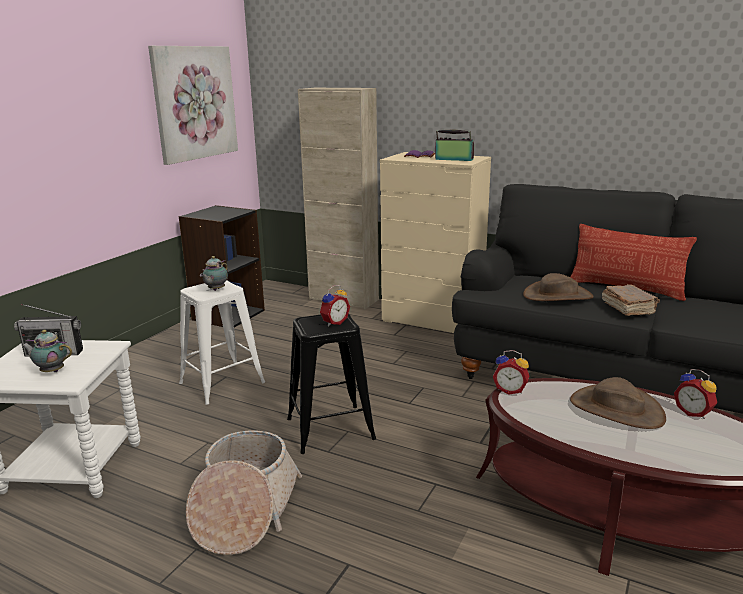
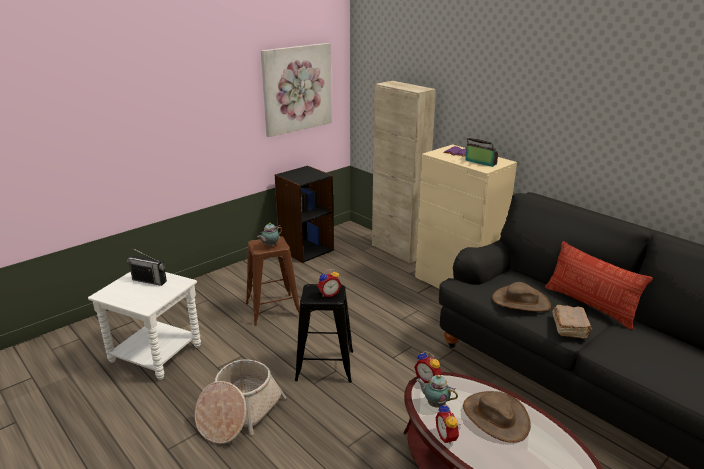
camera: 20 degrees right, 5 degrees up
teapot [22,330,72,372] -> teapot moved to [417,375,458,408]
white stool [179,280,265,405] -> brown stool [246,236,300,325]
alarm clock [674,369,717,419] -> alarm clock moved to [436,403,461,445]

